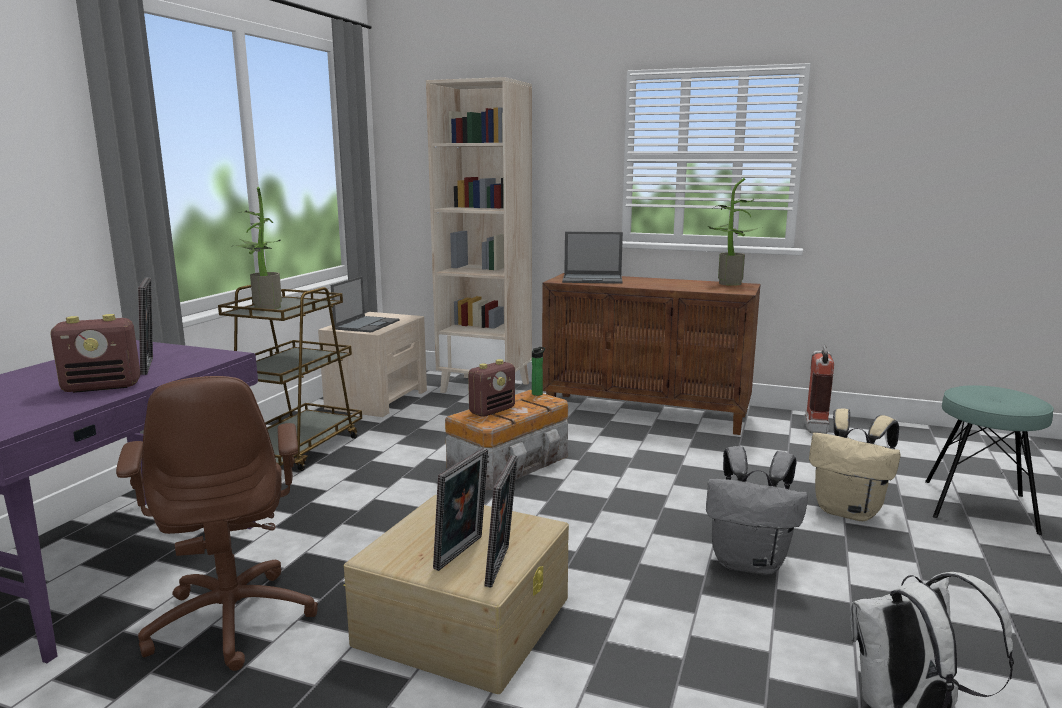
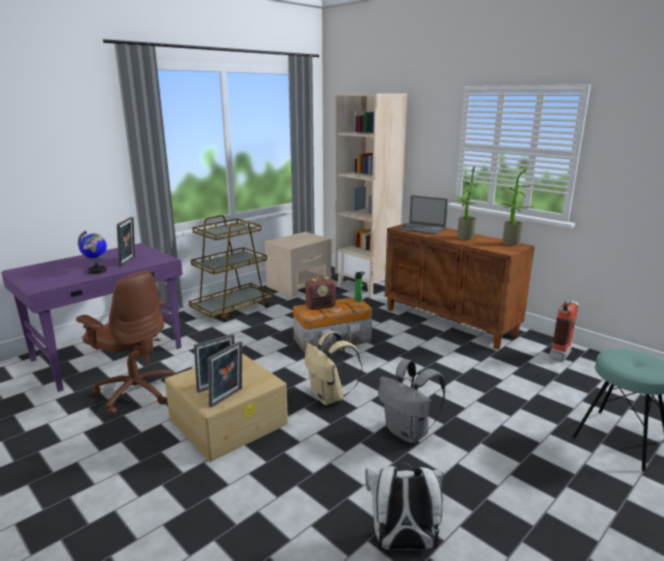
camera: 25 degrees right, 5 degrees up
radio [50,314,140,393] -> globe [78,230,107,274]
brown office chair [116,376,318,671] -> brown office chair turned 60 degrees counterclockwise [76,271,174,416]
potted plant [235,187,282,309] -> potted plant moved to [454,167,479,240]
laptop [331,276,400,333] -> none
beige backpack [809,408,901,521] -> beige backpack moved to [305,331,362,405]

